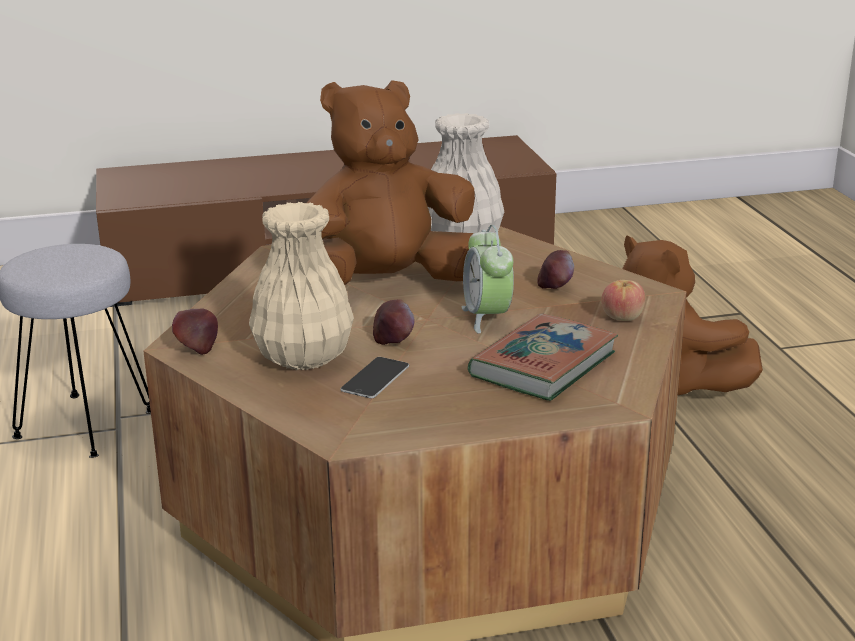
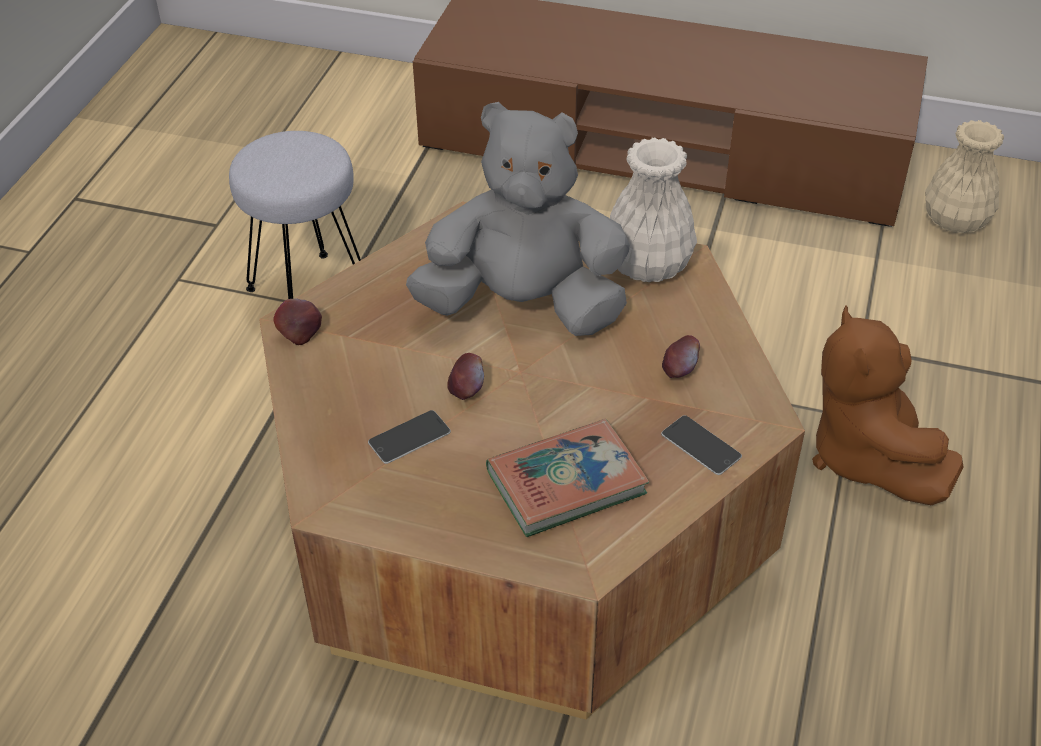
camera: 30 degrees right, 20 degrees up
beige vase [249,202,354,370] -> beige vase moved to [925,120,1004,233]
brown plush toy [307,80,475,285] -> grey plush toy [406,102,630,336]
alarm clock [462,225,514,334] -> none
apple [601,280,645,321] -> phone [661,415,742,475]

